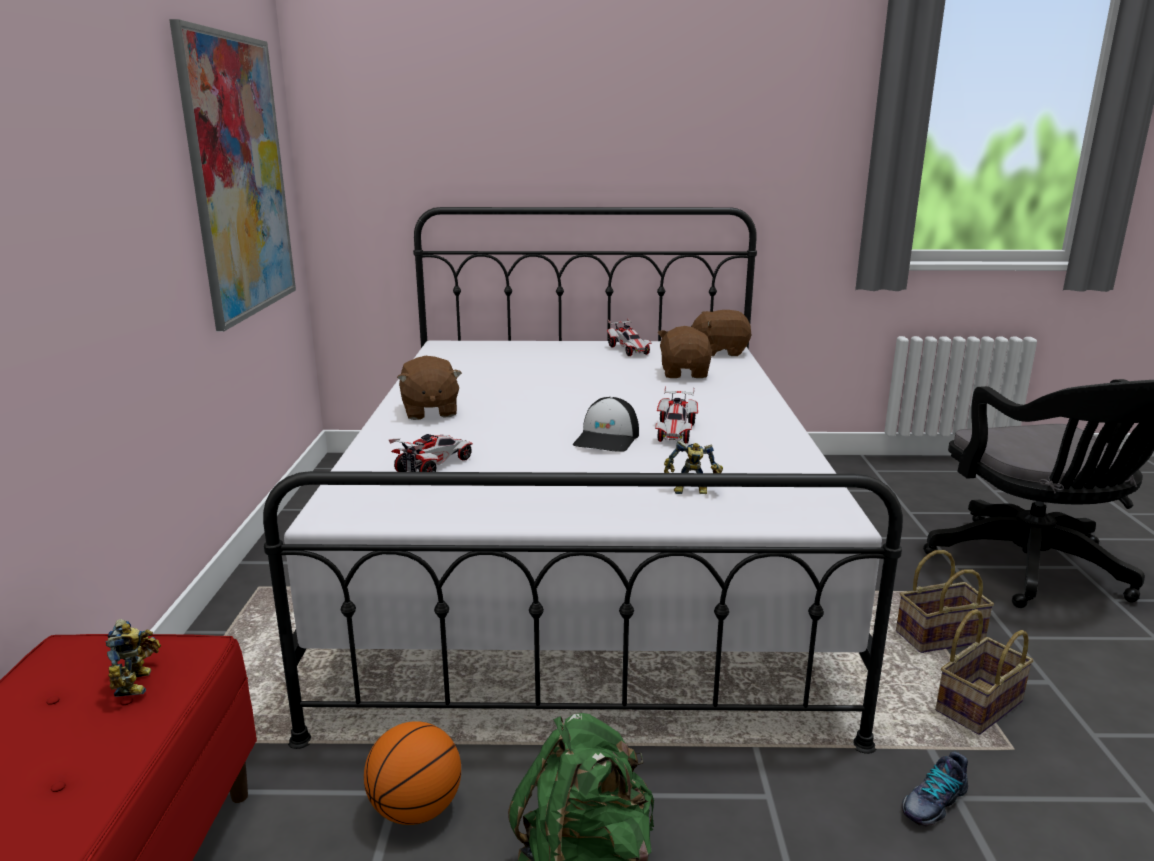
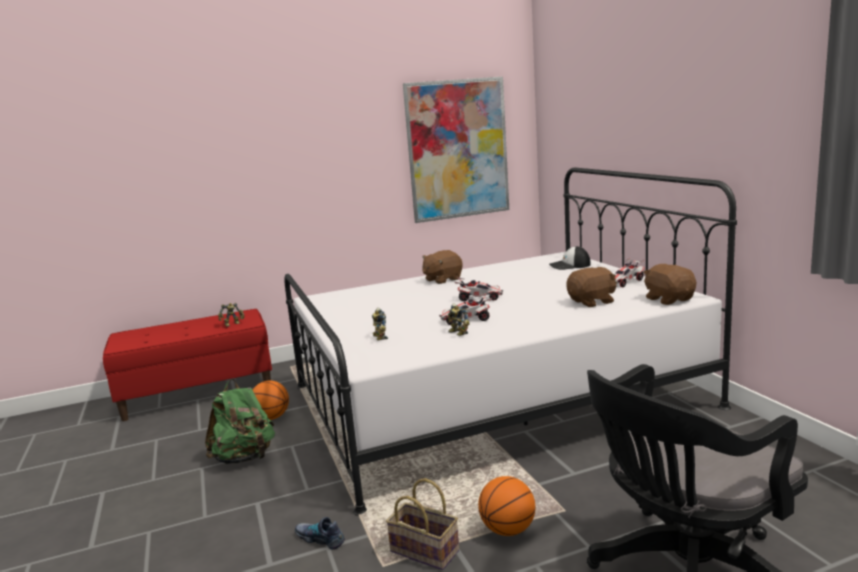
camera: 70 degrees right, 5 degrees down
toy car [389,434,473,472] -> toy car moved to [455,277,503,301]
cap [573,397,639,451] -> cap moved to [549,246,591,270]
basket [896,550,994,653] -> basketball [478,476,535,536]
none -> toy robot [448,303,470,336]

